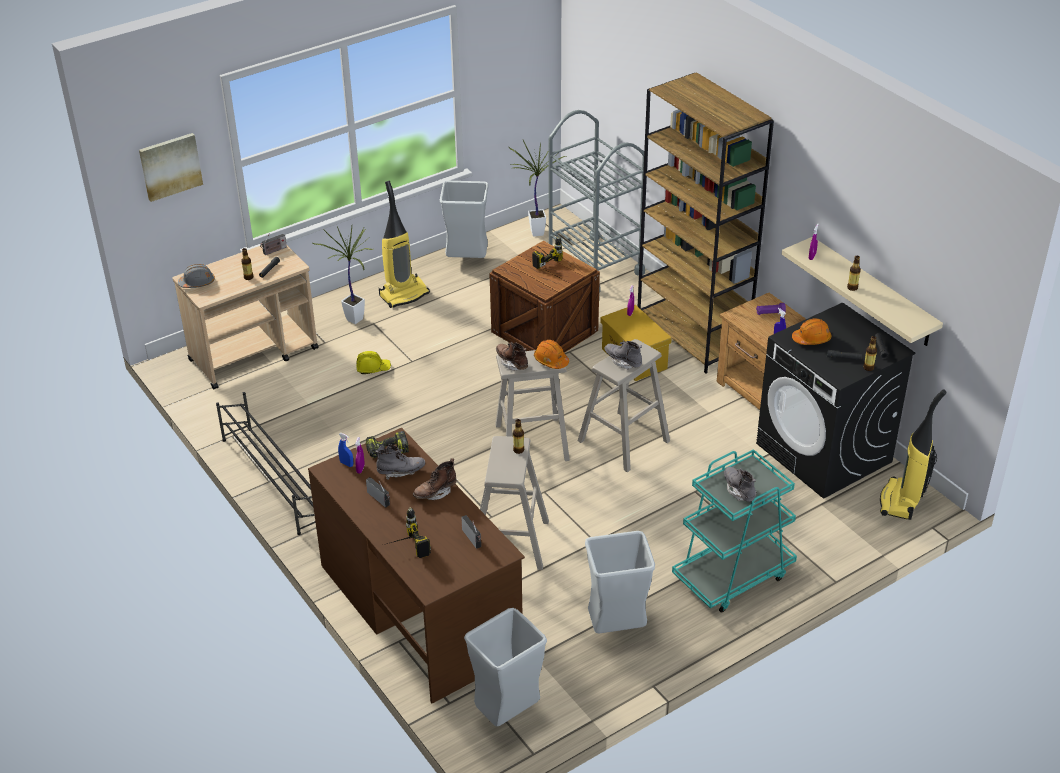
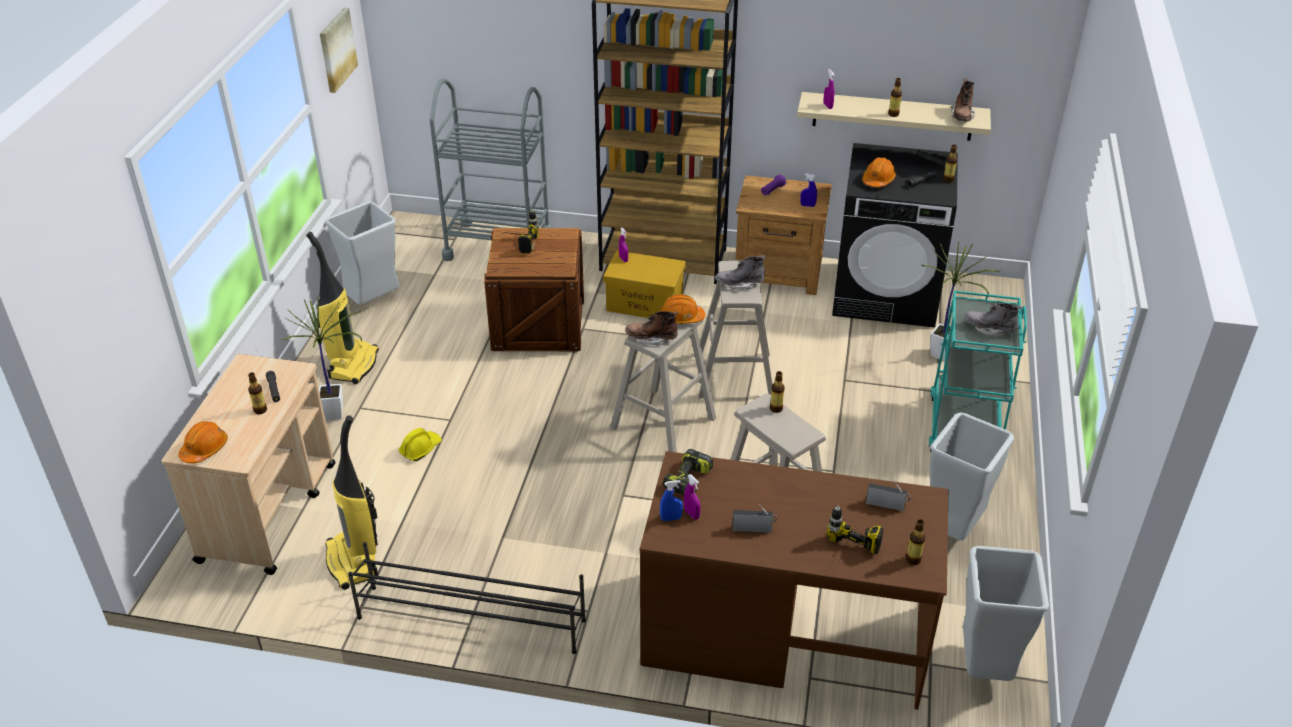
camera: 45 degrees left, 0 degrees up
picture [139,133,203,202] -> picture moved to [320,8,358,93]
grey hard hat [178,264,215,288] -> orange hard hat [178,421,228,463]
radio [260,233,287,255] -> none
grey boot [375,444,425,480] -> none
brown boot [413,458,457,500] -> brown boot moved to [951,79,975,121]
potted plant [509,140,568,237] -> potted plant moved to [920,242,1000,361]
vacuum cleaner [880,389,946,520] -> vacuum cleaner moved to [325,415,378,590]
none -> bottle [906,519,925,565]

